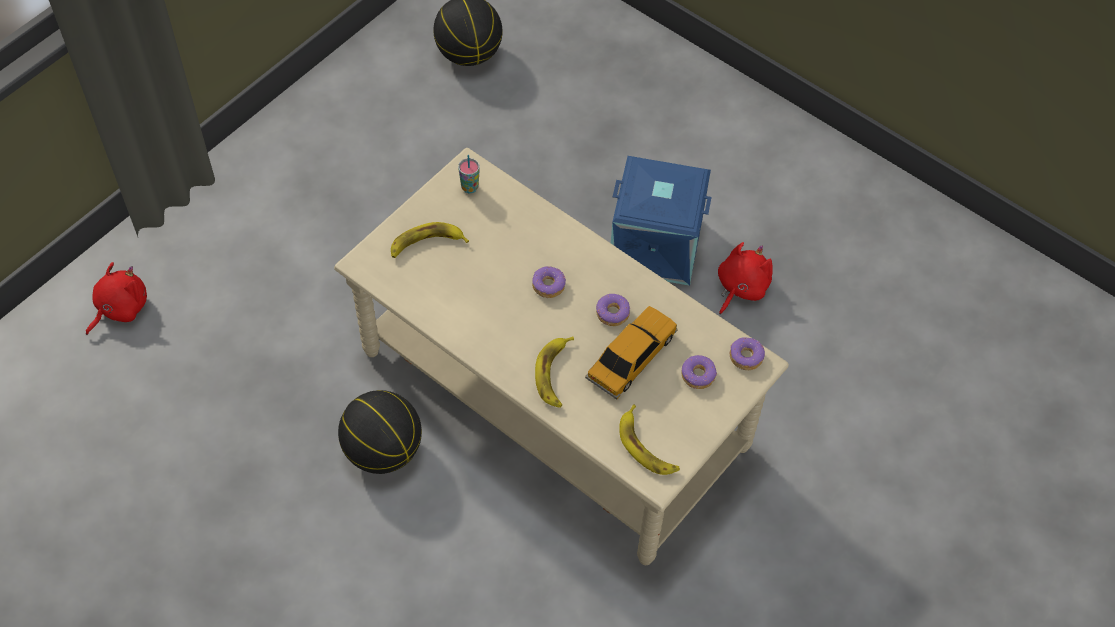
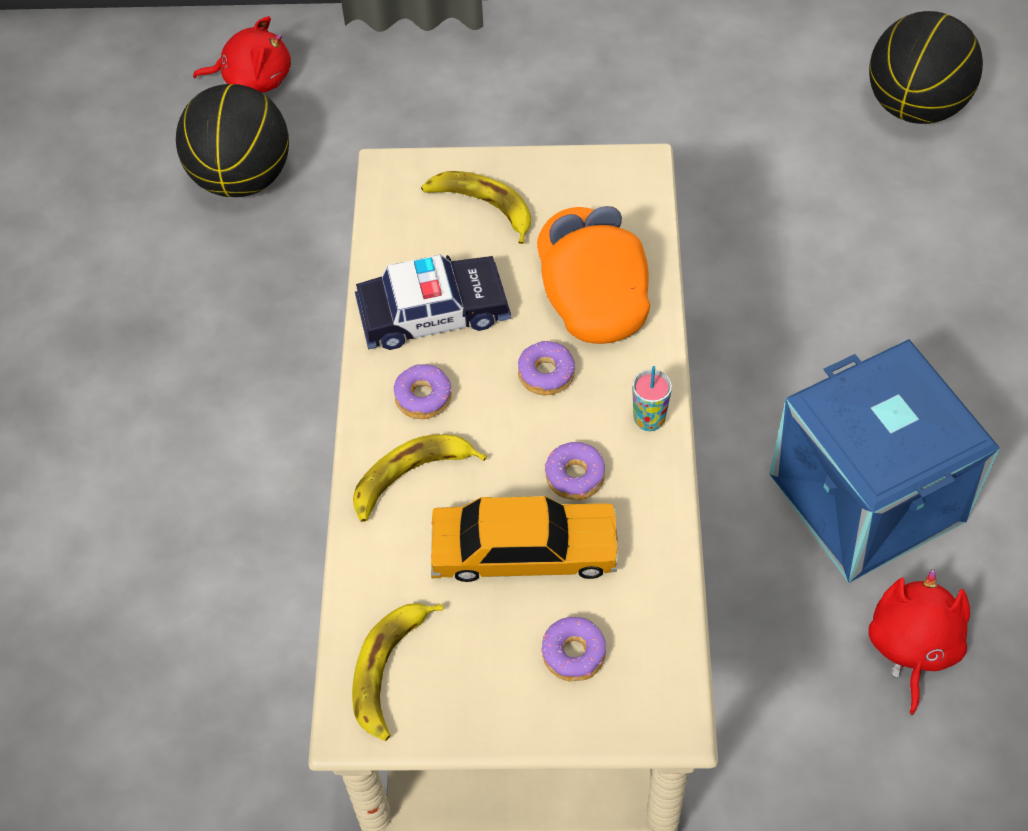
camera: 55 degrees right, 0 degrees up
basketball [338,390,422,474] -> basketball moved to [176,84,289,197]
cup [458,155,480,193] -> cup moved to [632,366,672,431]
red plush toy [718,242,773,314] -> red plush toy turned 75 degrees counterclockwise [869,569,970,715]
donut [730,337,765,370] -> donut moved to [394,364,452,419]
none -> toy car [355,255,511,350]
none -> orange cap [537,206,650,344]

